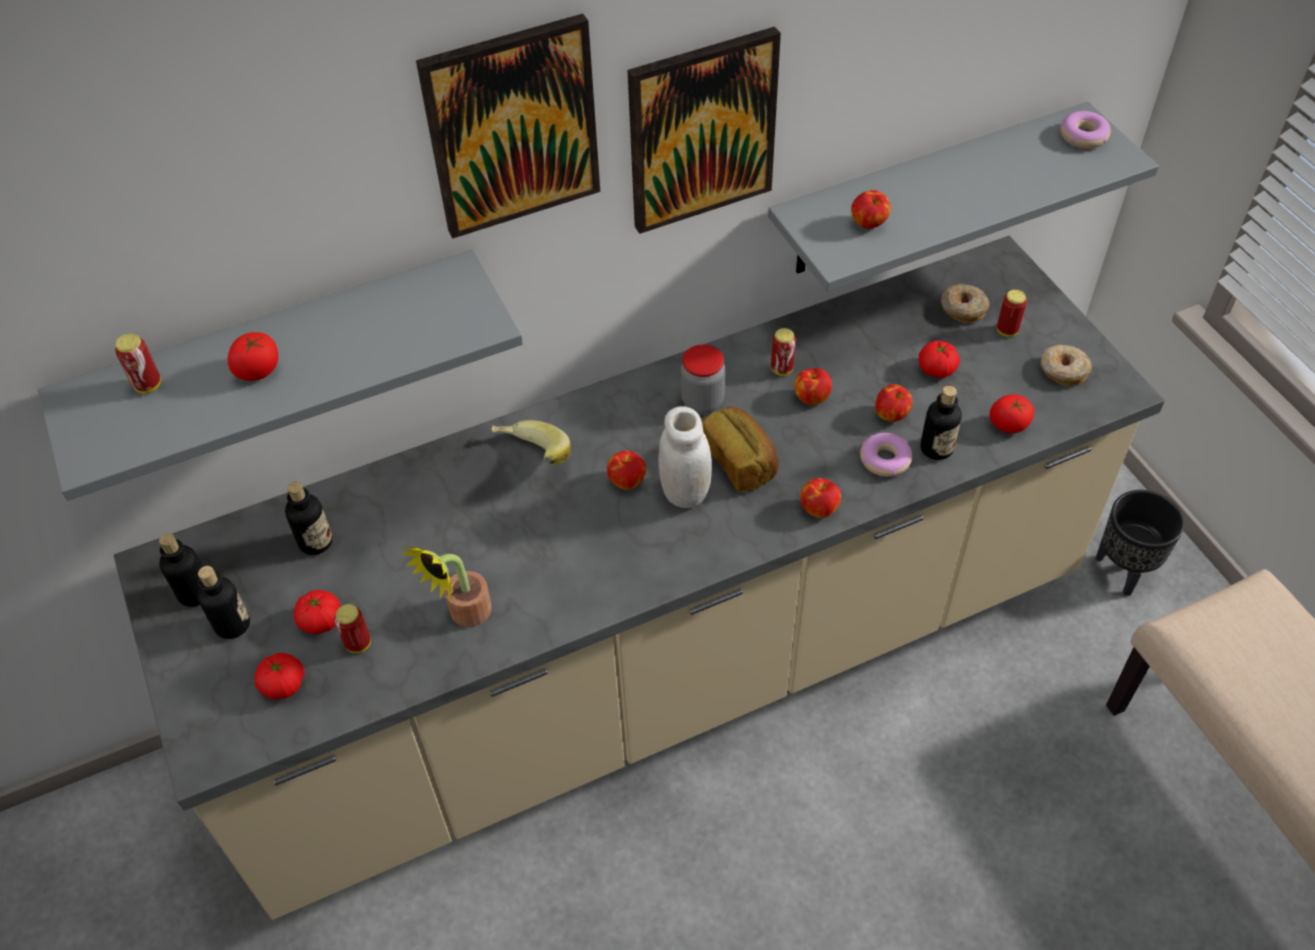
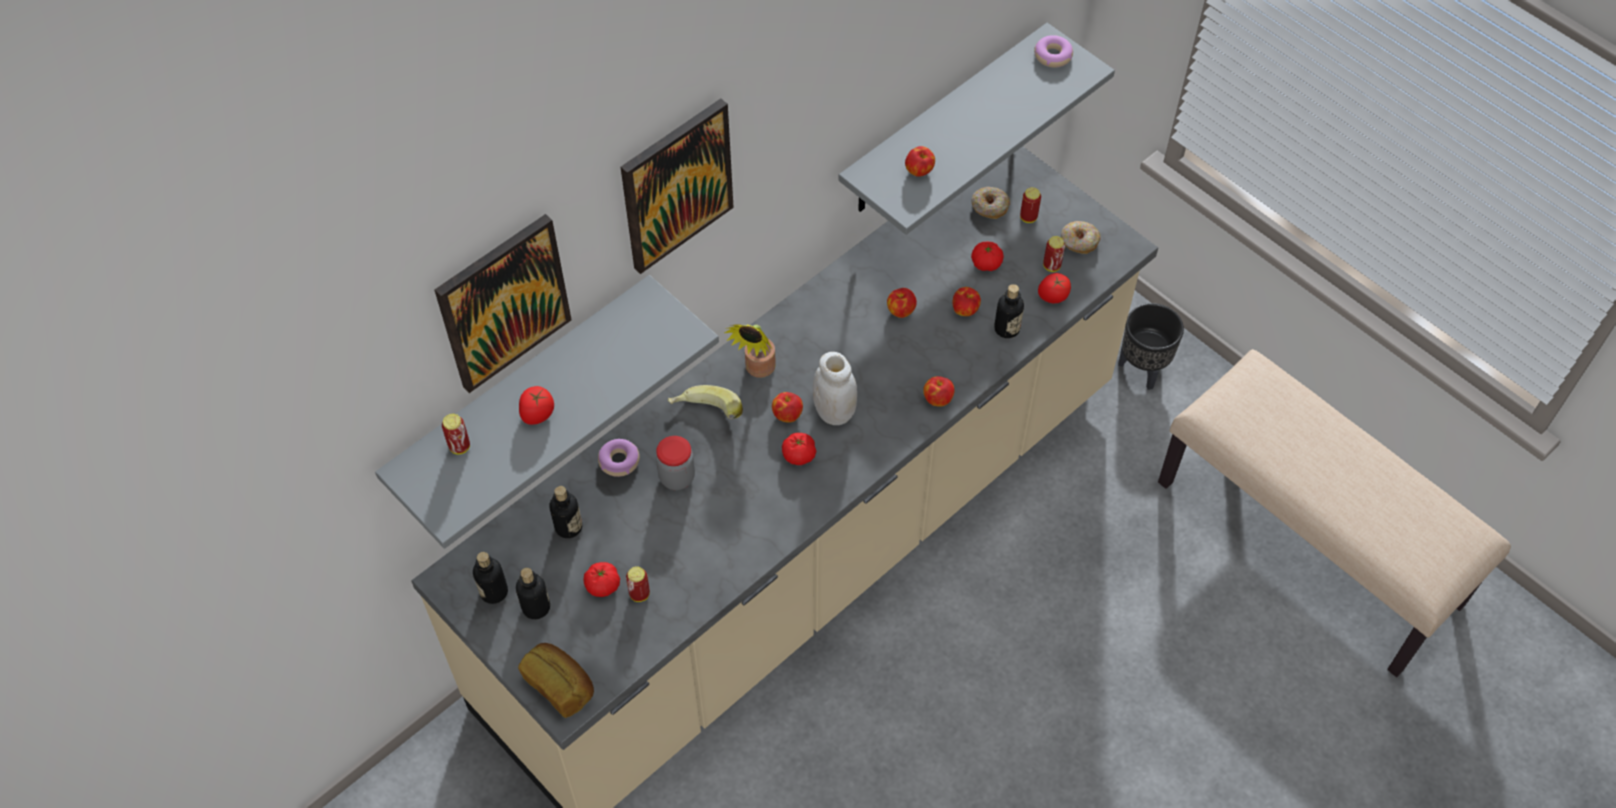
camera: 20 degrees left, 5 degrees up
tomato [254,653,304,699] -> tomato moved to [782,433,816,465]
potted plant [400,546,491,627] -> potted plant moved to [725,324,776,378]
picture [628,27,781,234] -> picture moved to [434,214,572,393]
jar [681,345,725,414] -> jar moved to [656,436,695,490]
bread [702,407,779,492] -> bread moved to [518,643,594,718]
can [771,328,796,376] -> can moved to [1043,236,1065,272]
donut [860,433,912,477] -> donut moved to [598,439,640,477]

